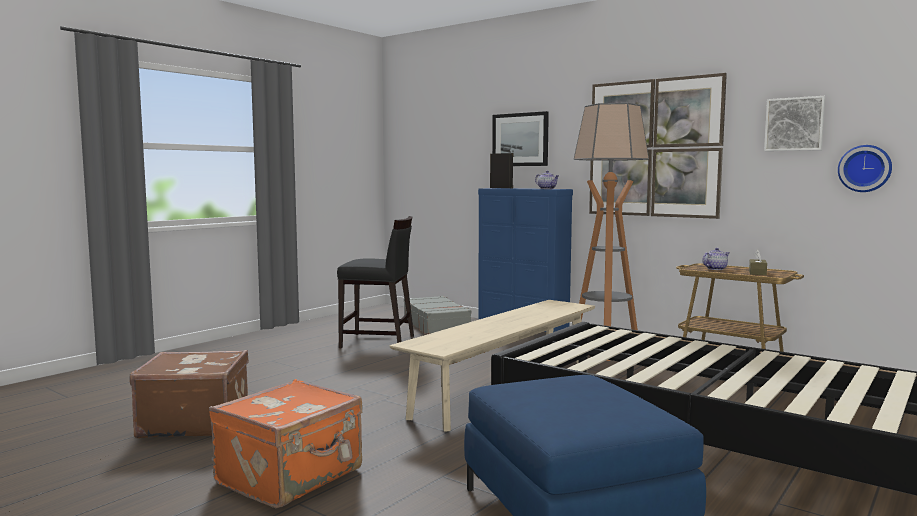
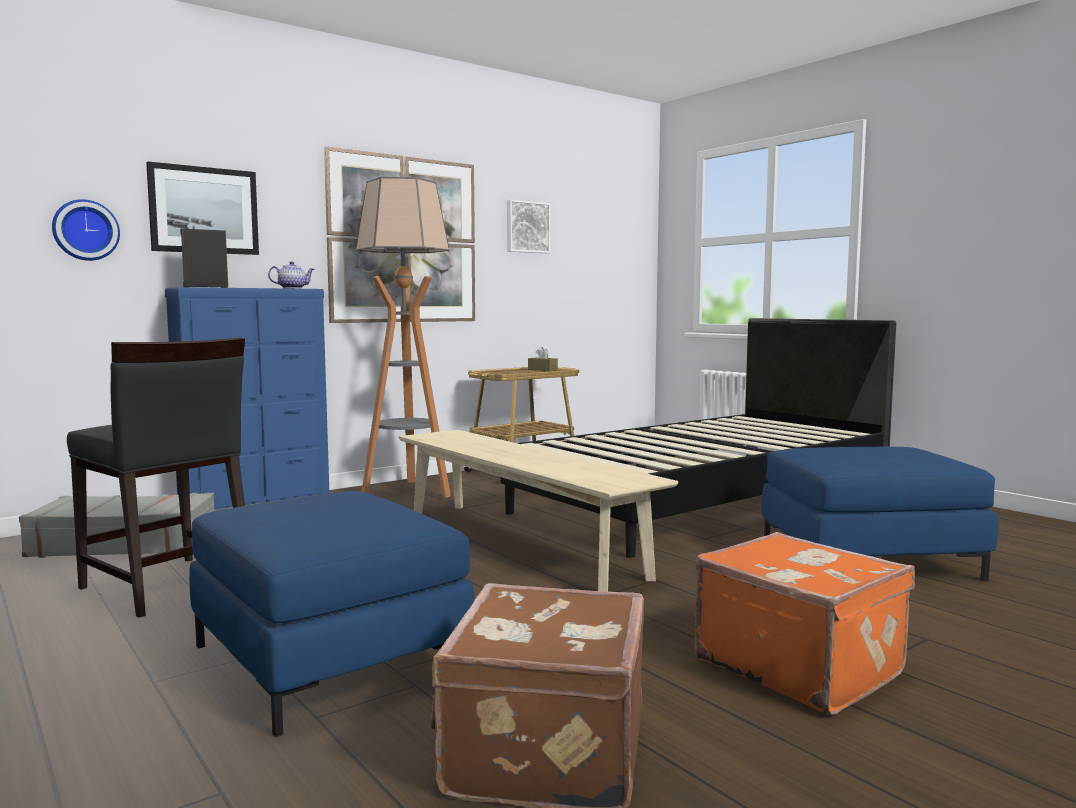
camera: 75 degrees left, 0 degrees up
black chair [337,216,414,348] -> black chair turned 105 degrees clockwise [67,337,245,618]
teapot [702,248,729,270] -> none
wall clock [838,145,892,192] -> wall clock moved to [52,199,120,261]
none -> blue ottoman [189,491,475,737]

